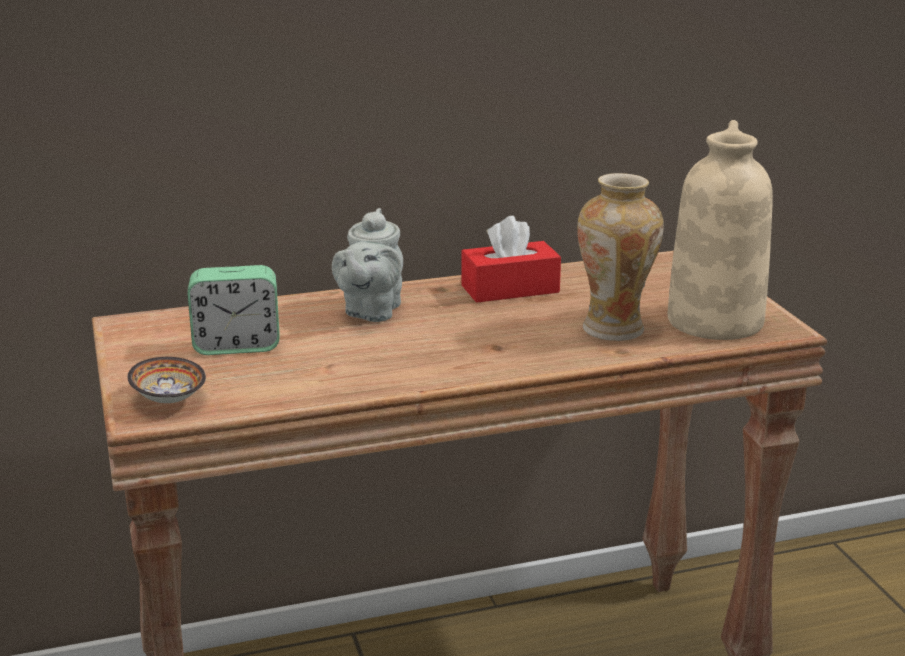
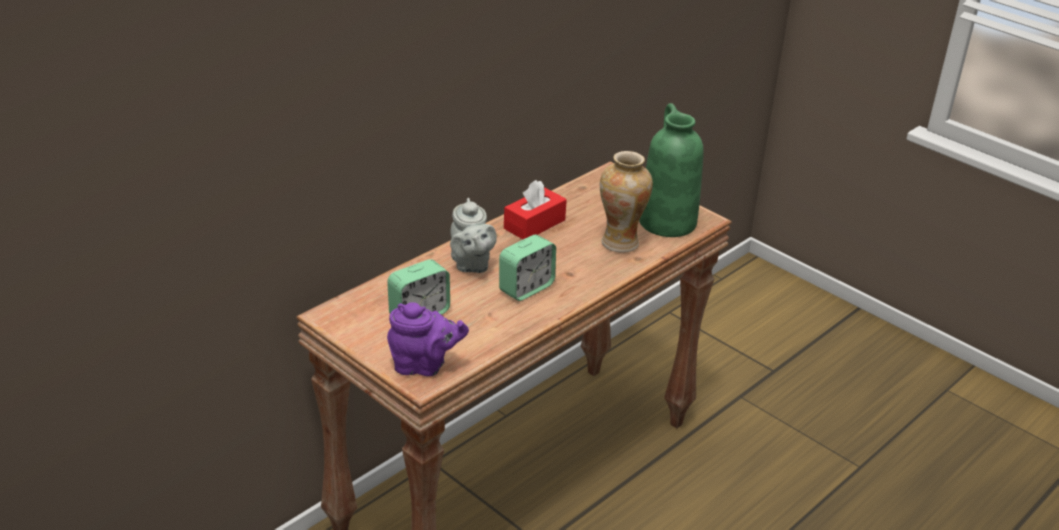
camera: 30 degrees left, 10 degrees up
bowl [128,357,206,403] -> purple teapot [387,302,469,376]
beige vase [668,120,773,340] -> green vase [639,103,704,237]
none -> alarm clock [499,235,556,301]

